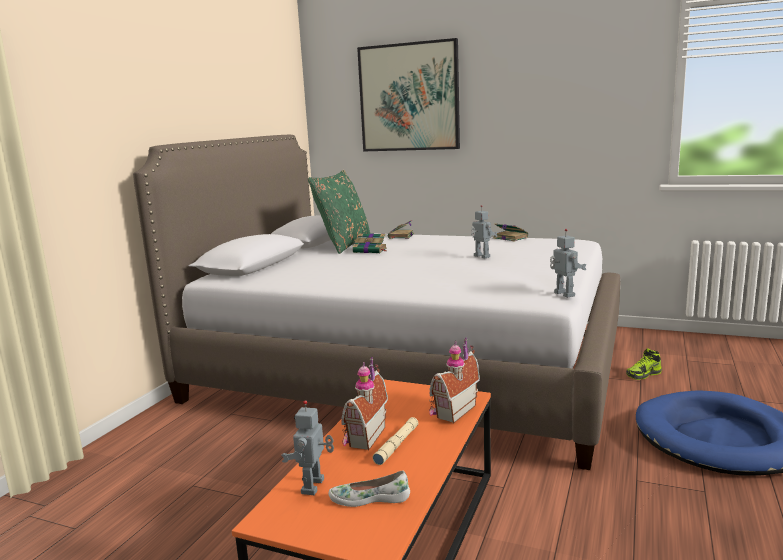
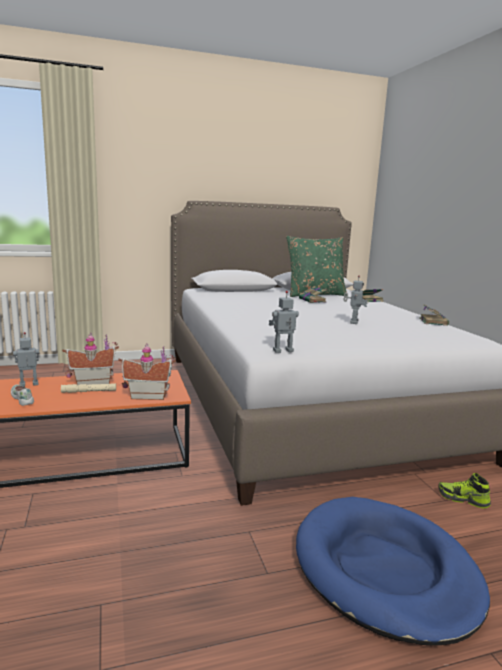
camera: 50 degrees right, 0 degrees up
picture [357,38,460,151] -> none
toy robot [550,229,587,298] -> toy robot turned 135 degrees counterclockwise [269,291,299,353]

